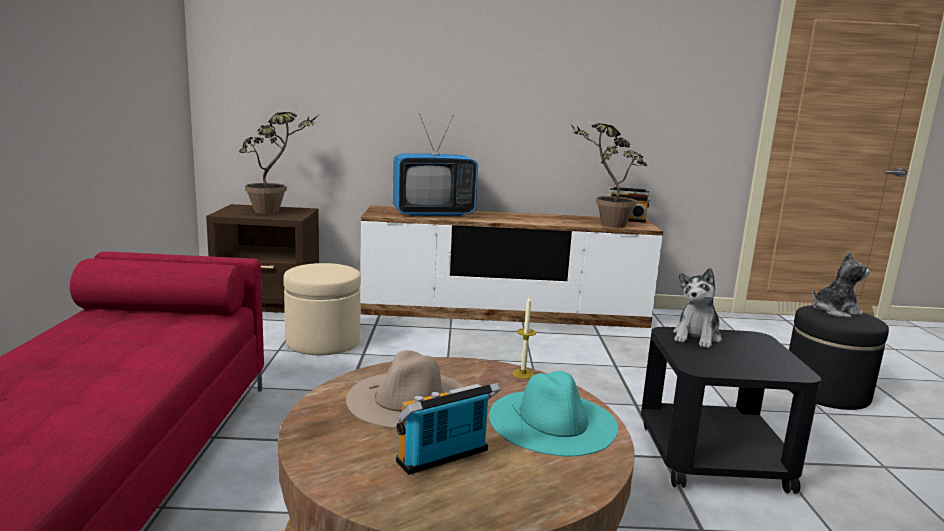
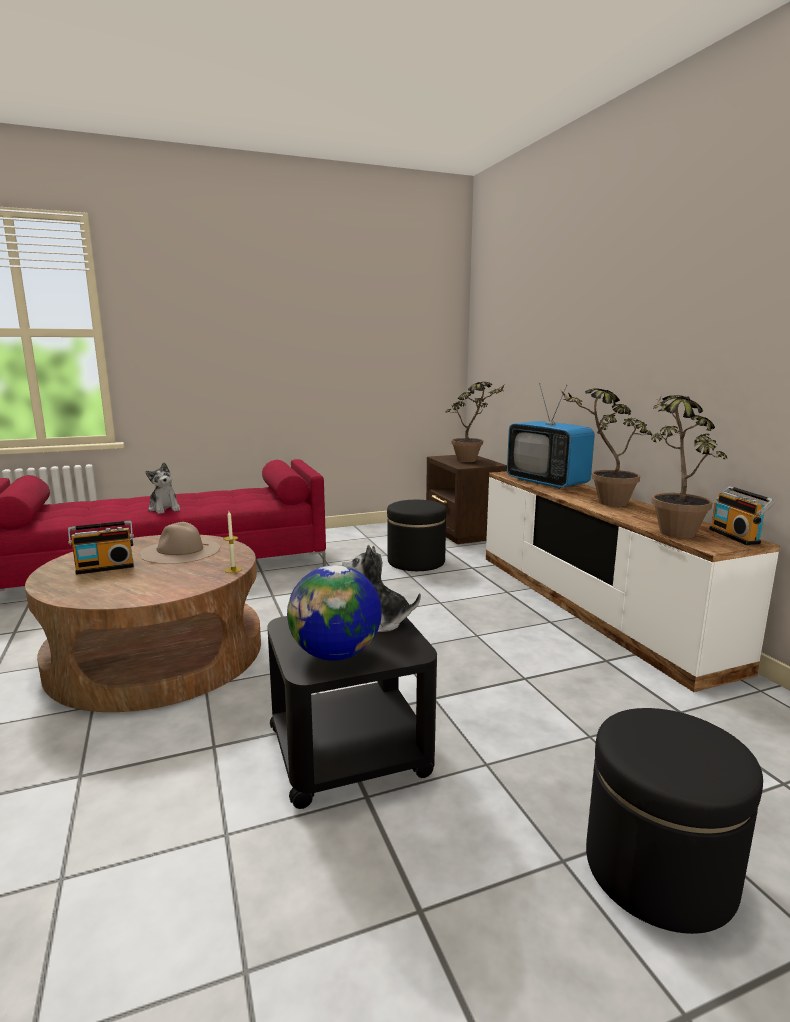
camera: 70 degrees right, 0 degrees up
beige ottoman [283,263,361,355] -> black ottoman [387,500,447,571]
radio [396,383,501,475] -> radio turned 120 degrees clockwise [68,521,134,575]
turquoise hat [489,371,618,457] -> none
plush toy [812,252,869,318] -> plush toy moved to [146,463,180,514]
none -> globe [287,565,382,661]
none -> potted plant [560,389,652,507]

